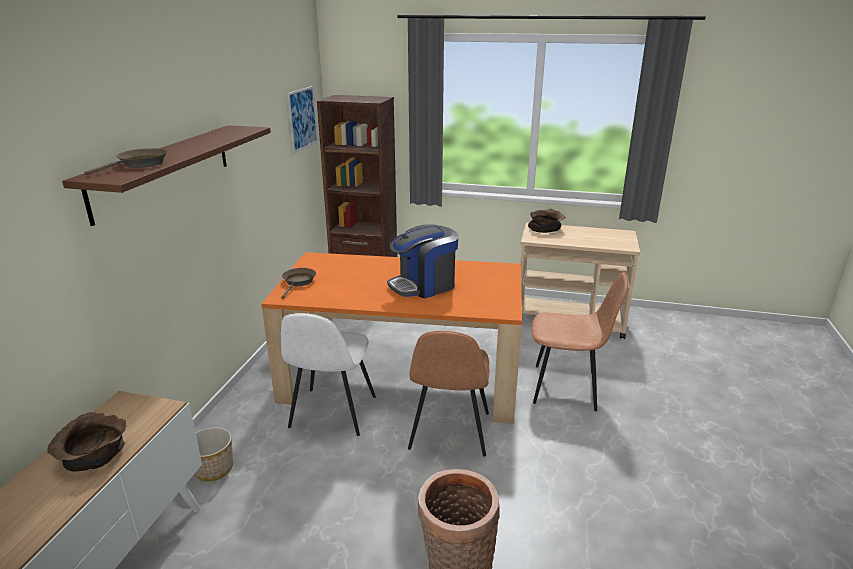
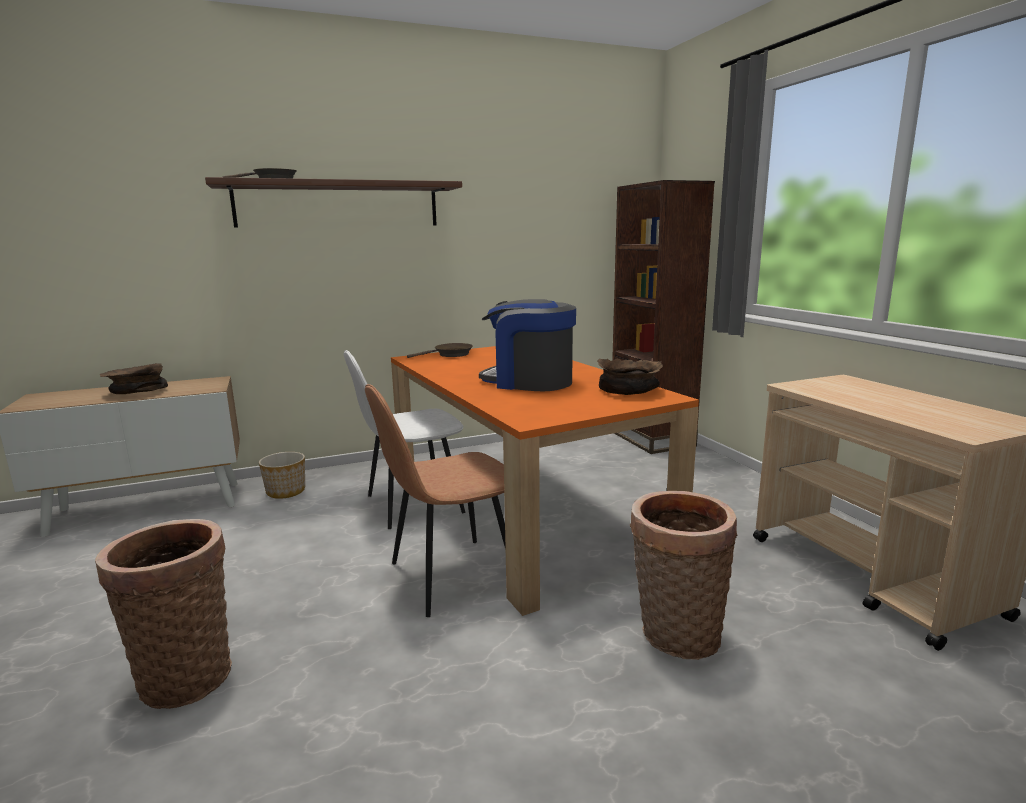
camera: 55 degrees right, 10 degrees down
picture [287,86,318,153] -> none
brown bowl [528,209,566,233] -> brown bowl moved to [597,359,663,395]
brown chair [531,272,628,411] -> basket [629,491,737,660]

